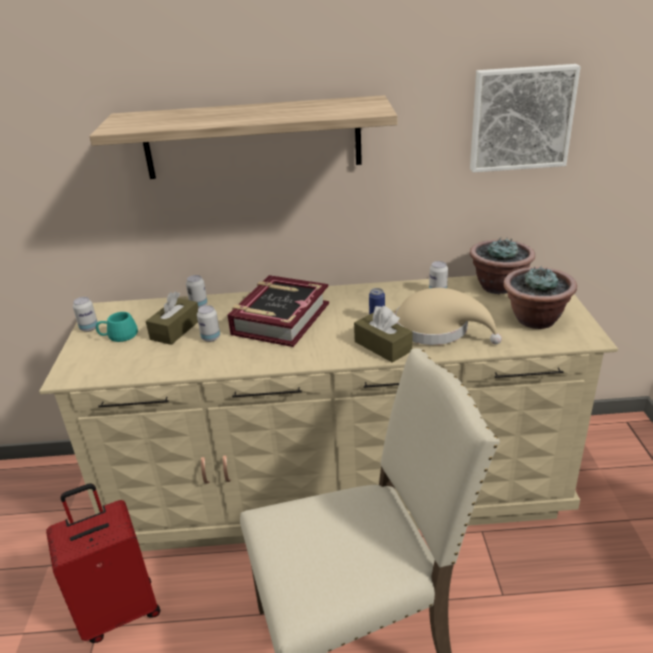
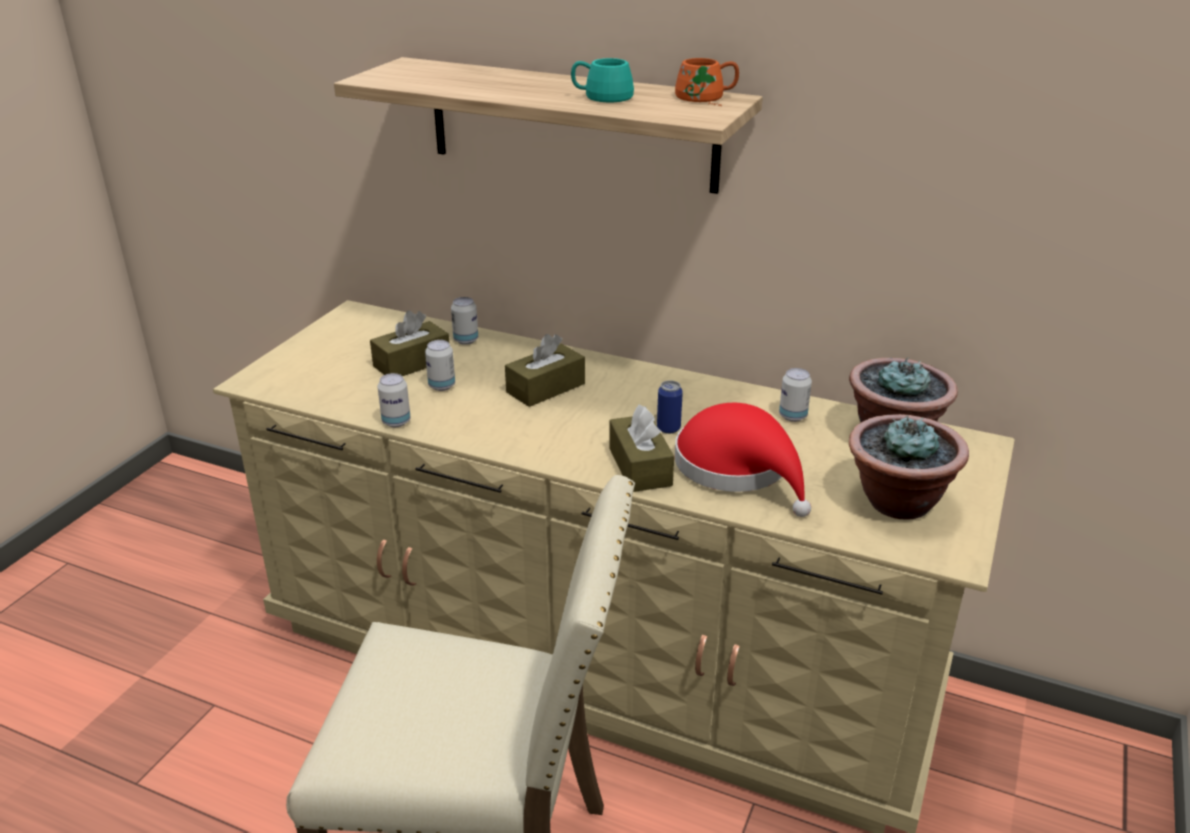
camera: 25 degrees right, 0 degrees up
red suitcase [46,483,160,643] -> none
can [73,297,98,332] -> can moved to [378,373,411,427]
turquoise mug [96,312,138,342] -> turquoise mug moved to [571,58,634,102]
book [228,275,329,347] -> brown tissue box [505,334,585,407]
beige hat [395,288,502,345] -> red hat [675,403,811,517]
picture [470,64,581,172] -> none
none -> orange mug [675,58,739,106]

